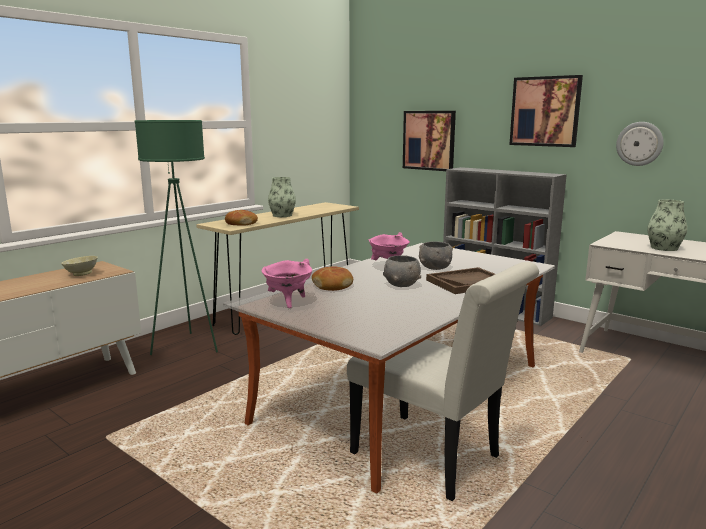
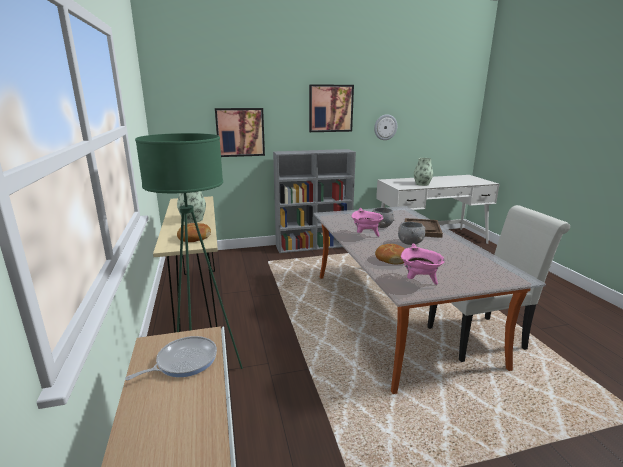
camera: 55 degrees left, 5 degrees up
beige bowl [61,256,98,276] -> frying pan [125,336,217,380]

